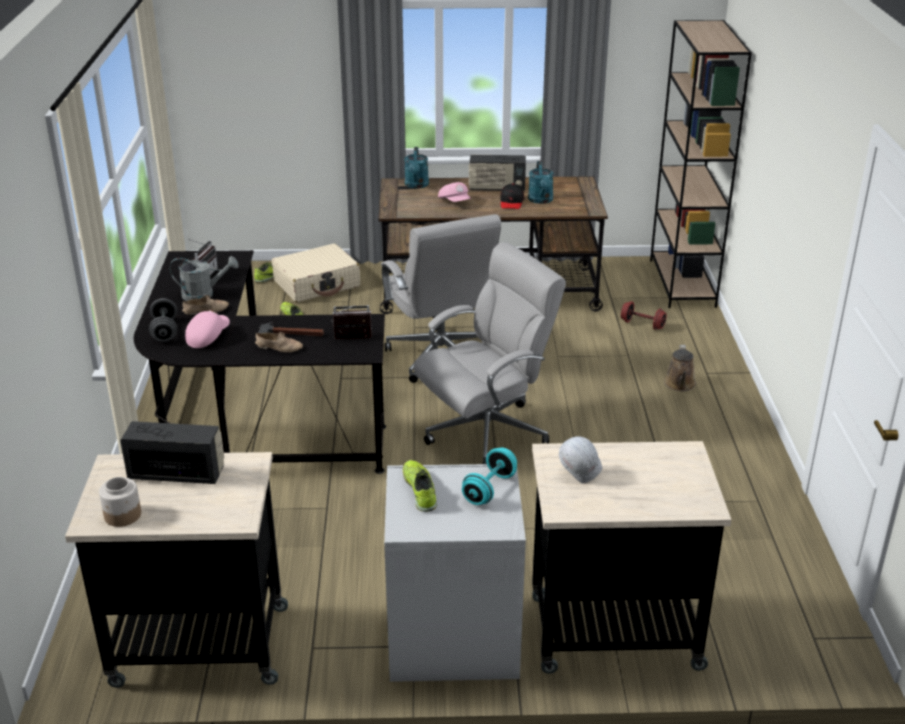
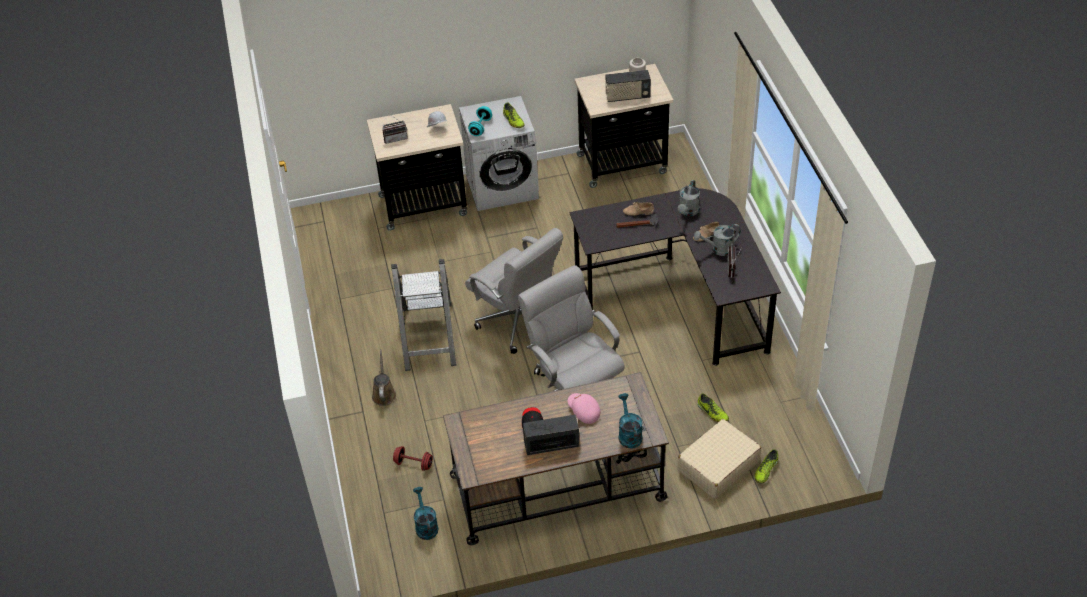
camera: 170 degrees right, 15 degrees up
grey dumbbell [149,298,177,342] -> none
pink cap [185,310,230,348] -> grey watering can [678,180,700,216]
radio [332,305,372,339] -> radio moved to [382,114,408,144]
grey office chair [414,242,566,464] -> grey office chair turned 90 degrees counterclockwise [465,228,563,354]
turquoise watering can [528,161,554,204] -> turquoise watering can moved to [413,487,438,540]
beige bookcase [650,20,752,308] -> none
none -> grey step ladder [391,259,456,371]

